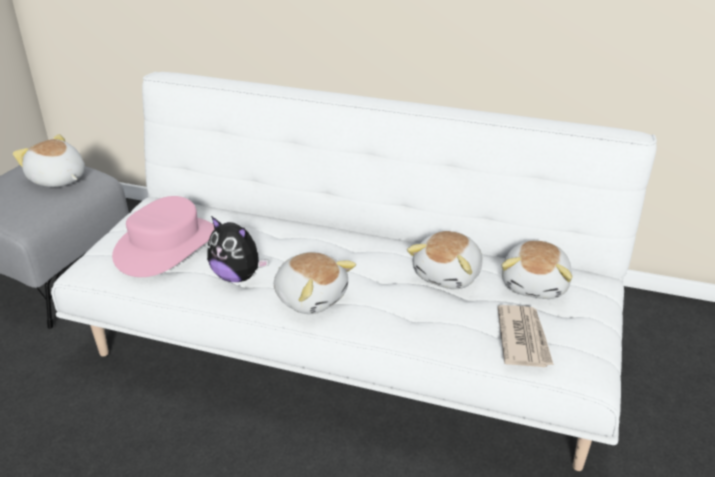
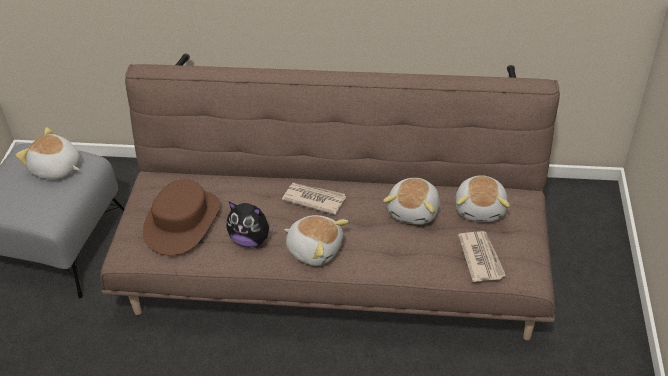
camera: 10 degrees left, 10 degrees up
white sofa [51,72,657,471] -> brown sofa [100,53,560,340]
pink hat [112,196,214,277] -> brown hat [143,179,220,256]
none -> newspaper [282,183,346,215]

